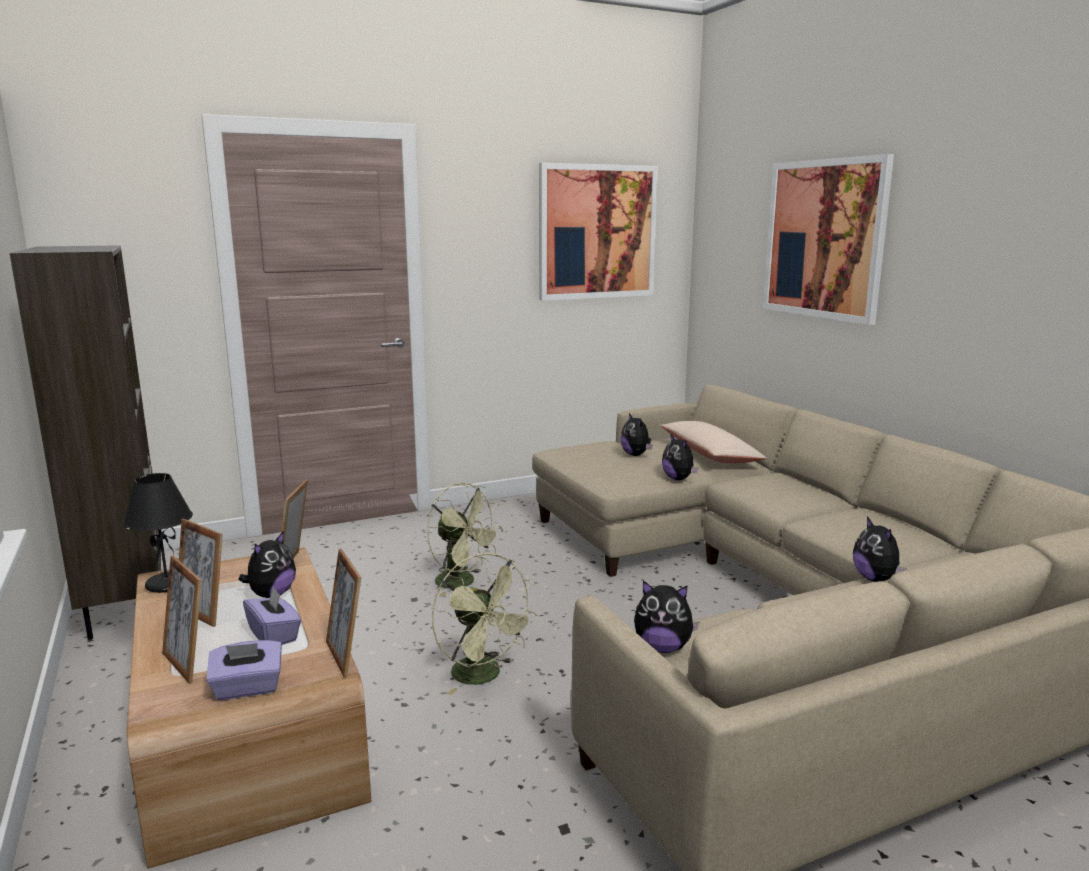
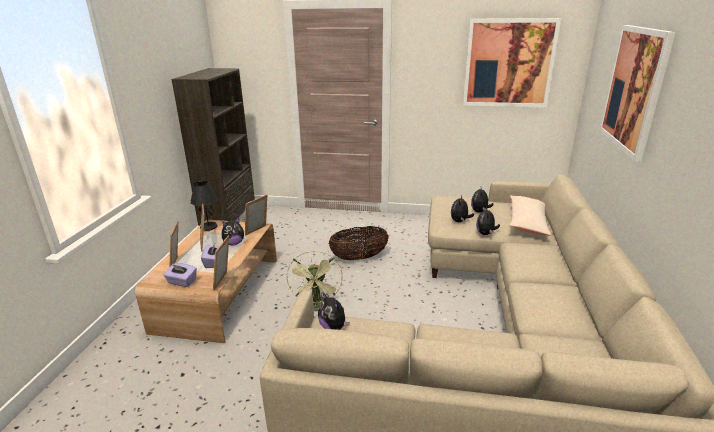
camera: 35 degrees right, 10 degrees up
green fan [427,483,503,597] -> basket [329,226,389,260]
plush toy [853,516,907,582] -> plush toy moved to [451,195,474,222]

